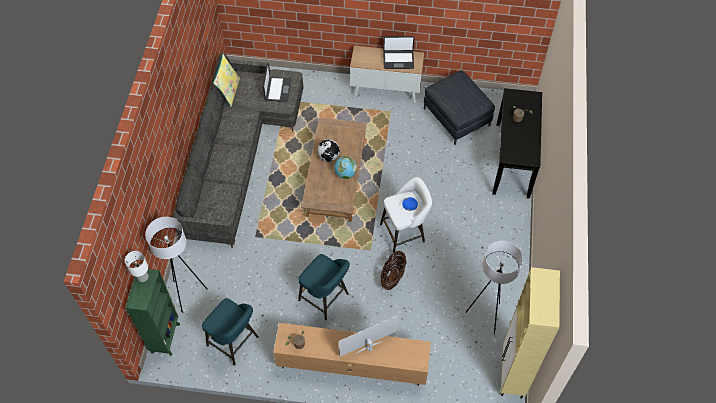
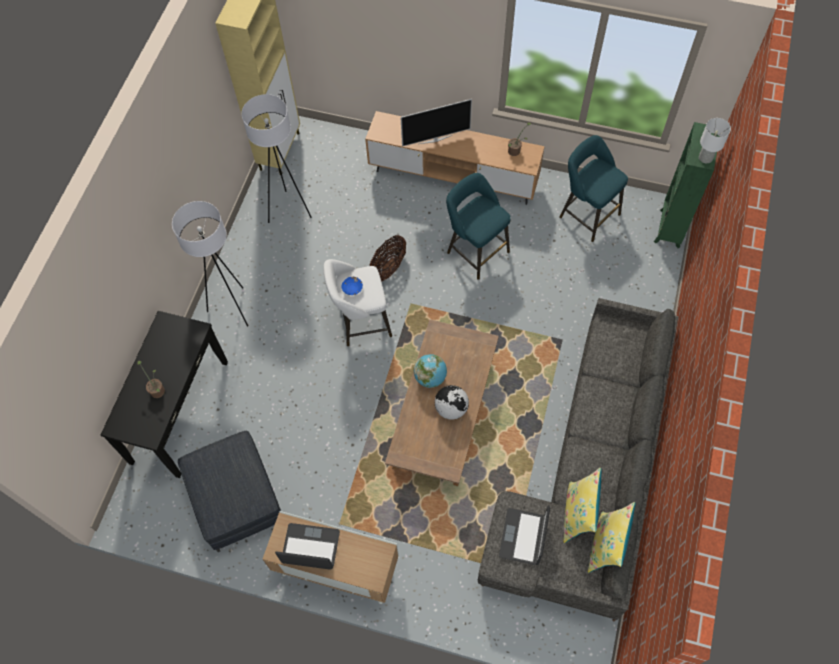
camera: 170 degrees left, 5 degrees up
white floor lamp [145,217,208,312] -> white floor lamp moved to [172,201,248,326]
none -> yellow pillow [564,468,602,543]

